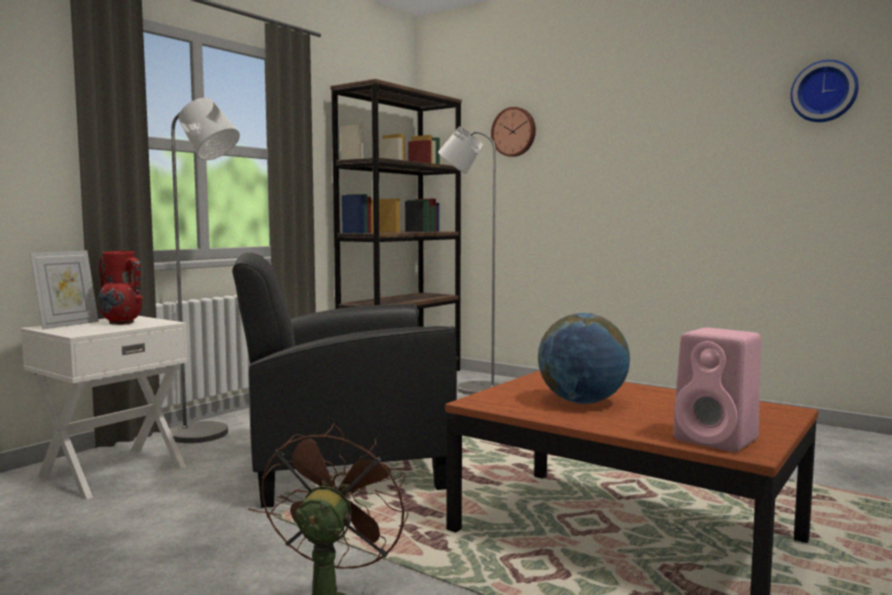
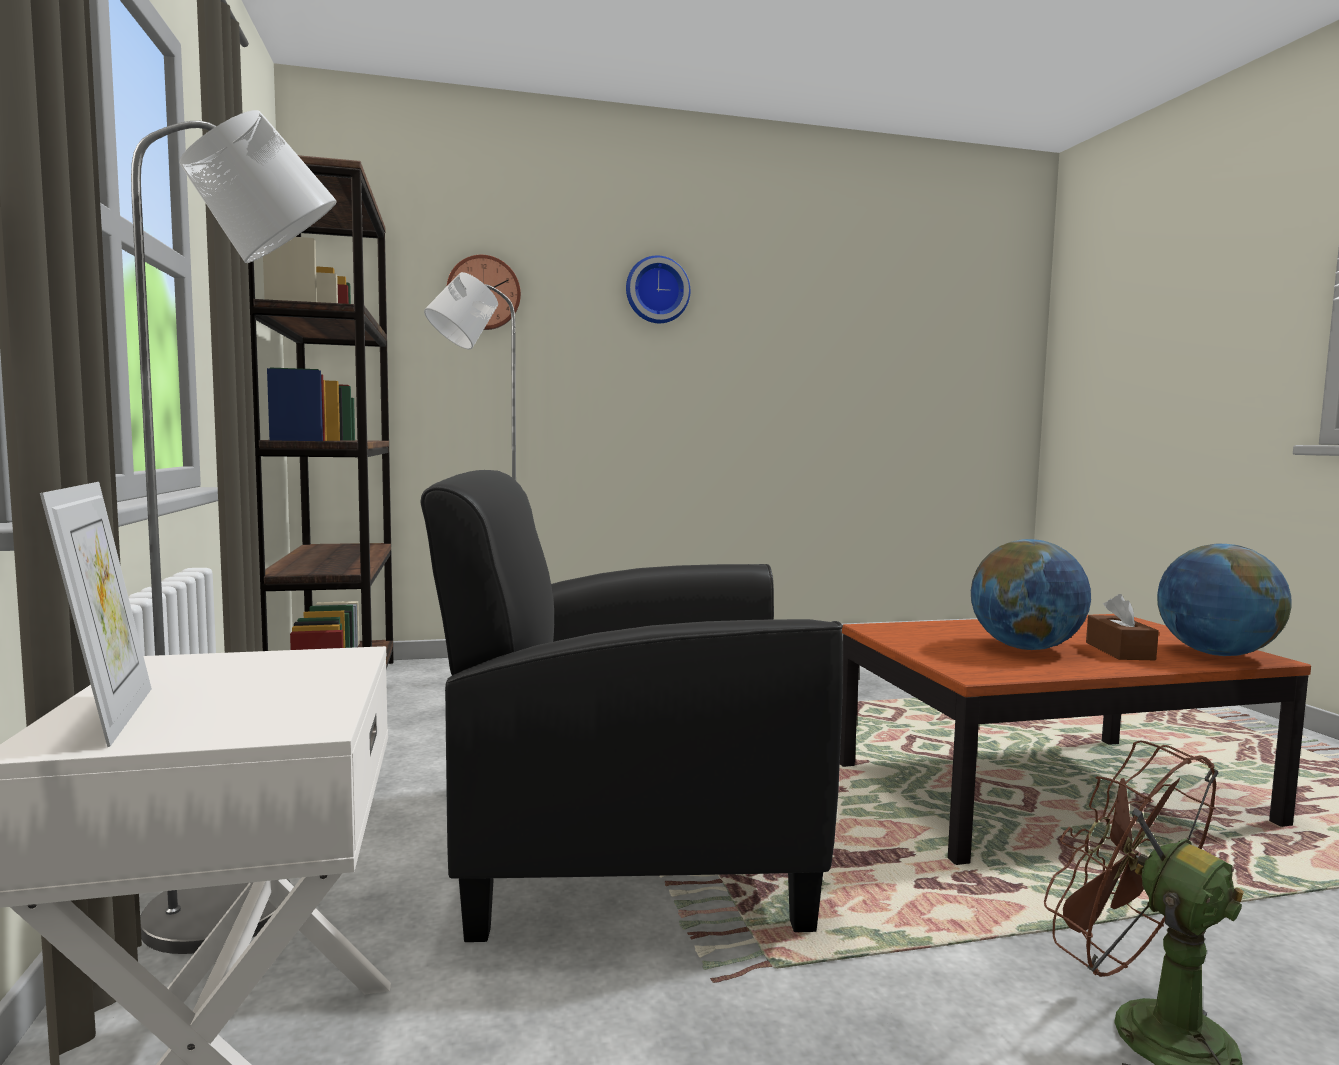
camera: 50 degrees left, 0 degrees up
red vase [99,251,143,325] -> none
black armchair [232,252,457,508] -> black armchair turned 60 degrees clockwise [421,470,843,942]
pink speaker [674,327,761,452] -> globe [1157,544,1292,656]
wall clock [790,60,859,122] -> wall clock moved to [626,256,690,323]
none -> brown tissue box [1086,594,1159,660]

